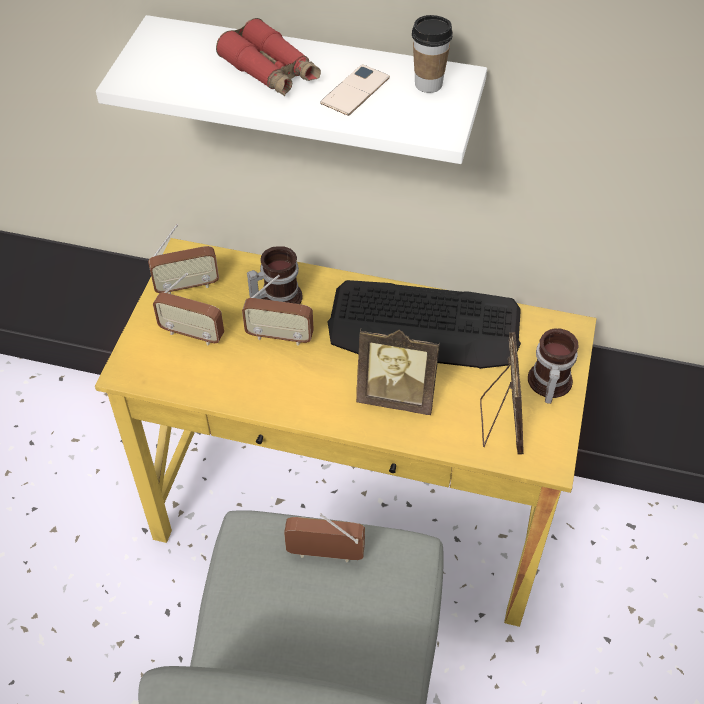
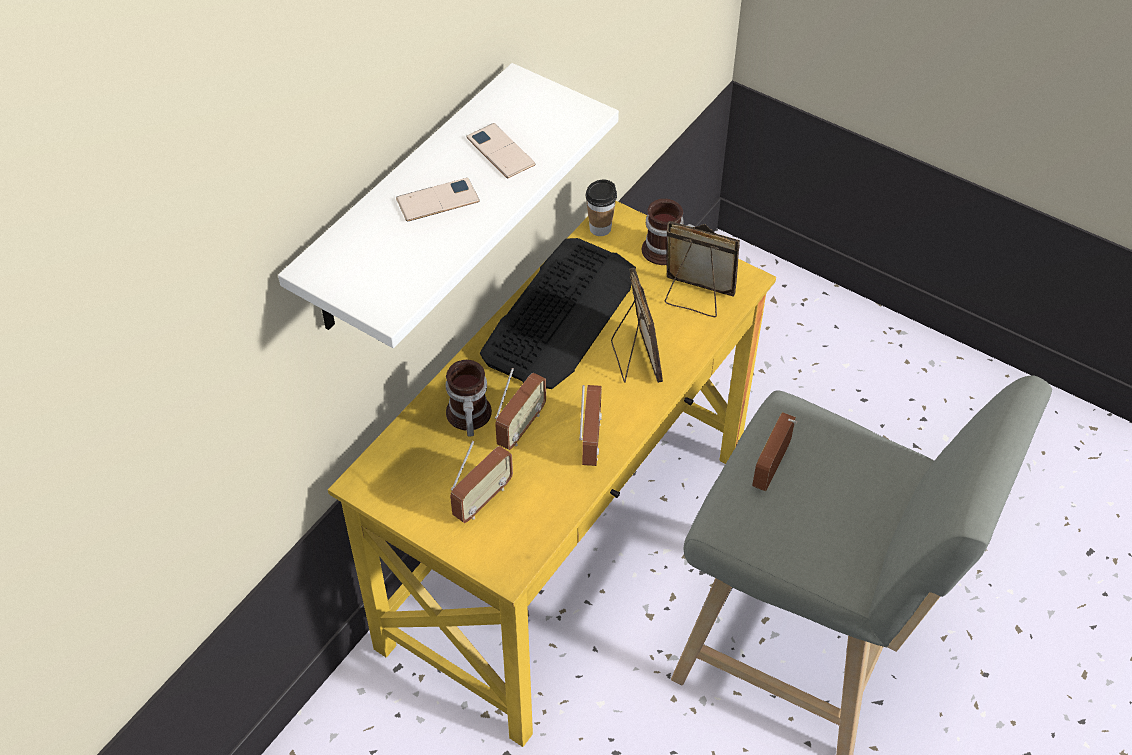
camera: 70 degrees left, 0 degrees up
radio [148,224,219,294] -> radio moved to [579,385,602,466]
red binoculars [216,18,321,96] -> phone [396,178,480,221]
picture frame [356,329,440,415] -> picture frame turned 45 degrees counterclockwise [611,267,663,383]
cup [412,15,453,93] -> cup moved to [586,180,617,236]

